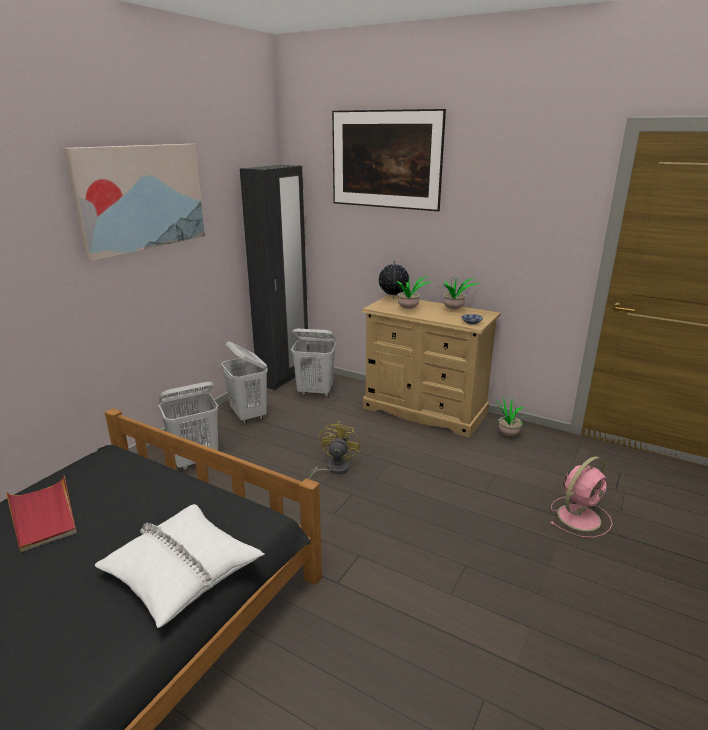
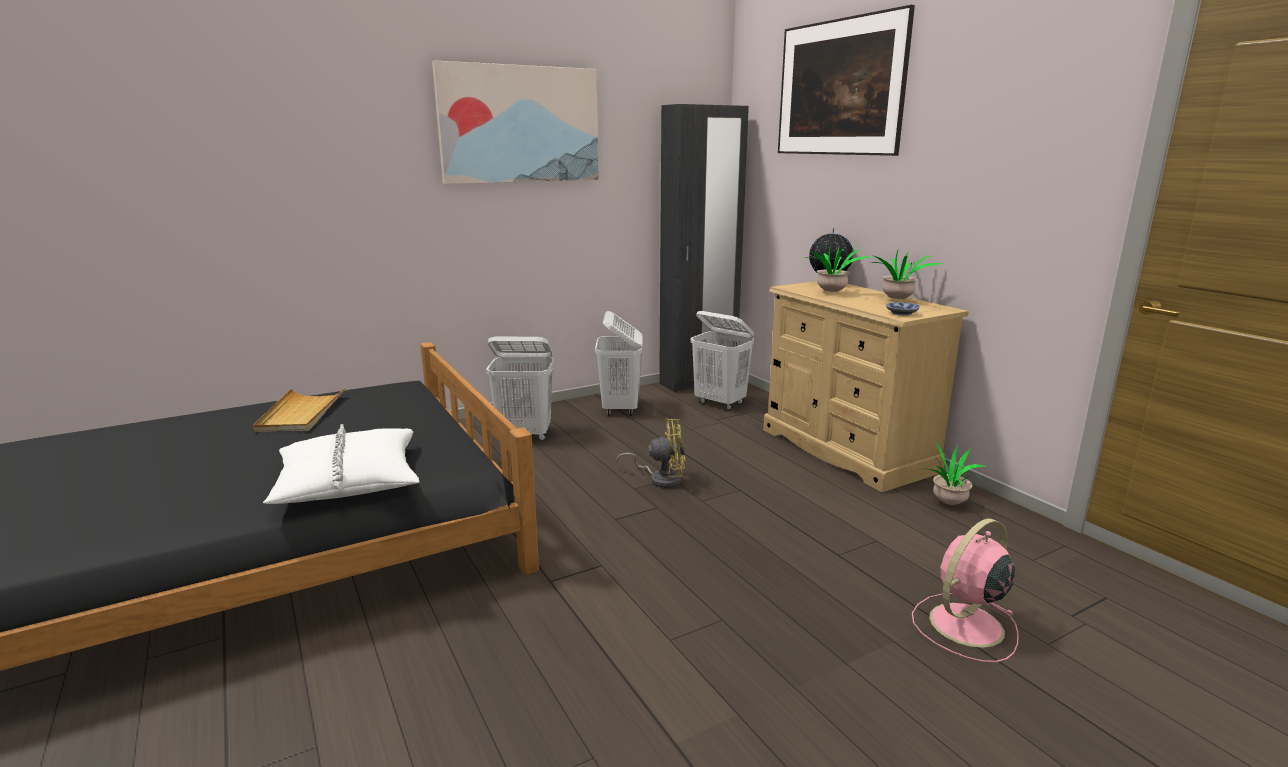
camera: 30 degrees right, 5 degrees down
red tray [6,475,77,552] -> beige tray [253,387,346,432]
yellow fan [308,421,360,479] -> yellow fan turned 45 degrees clockwise [616,419,686,488]
pink fan [551,456,613,538] -> pink fan turned 150 degrees clockwise [912,518,1019,663]

